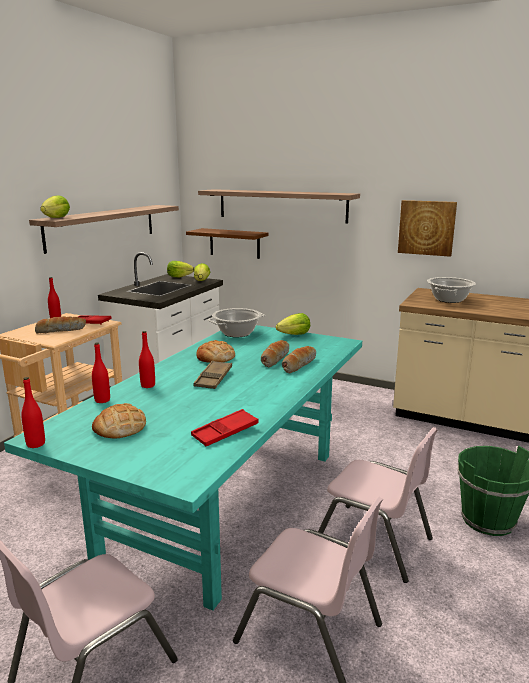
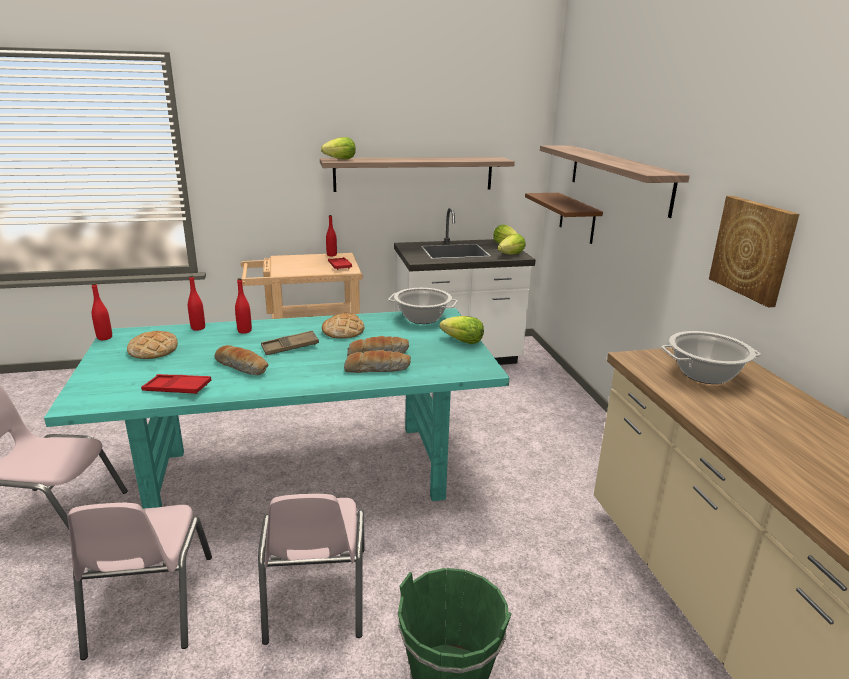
camera: 50 degrees right, 5 degrees up
bread [35,316,86,334] -> bread moved to [214,345,268,375]

